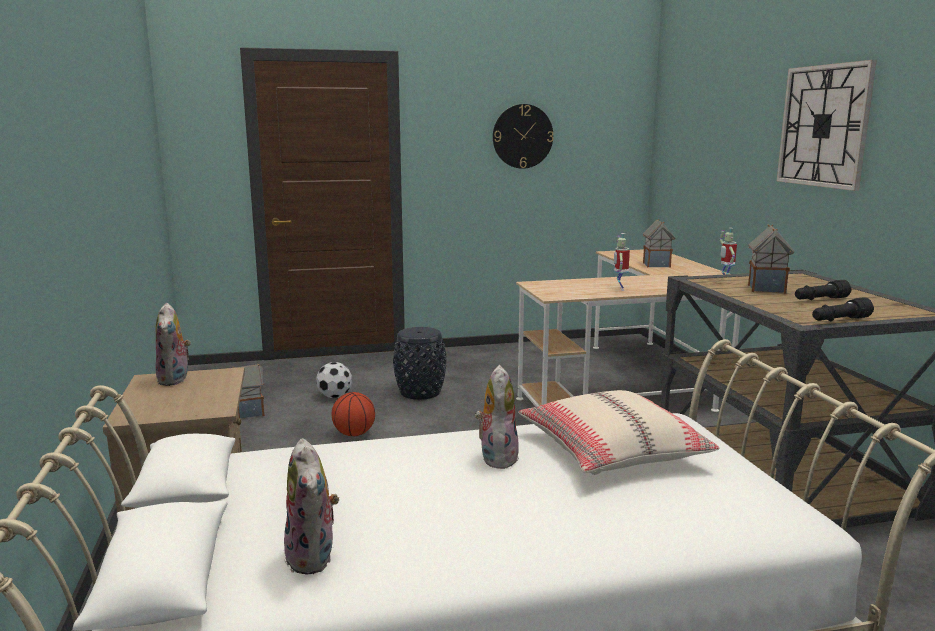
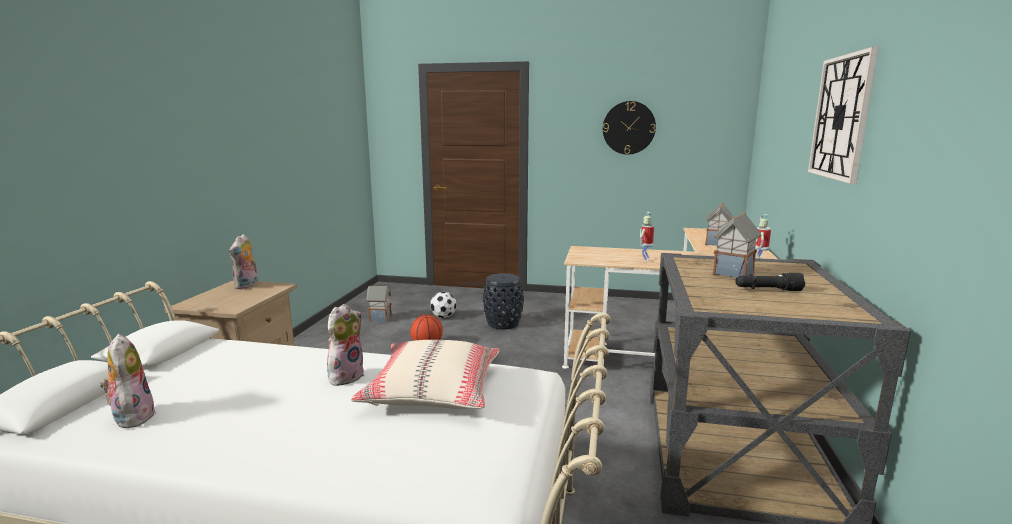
camera: 25 degrees right, 0 degrees up
plush toy [284,438,339,575] -> plush toy turned 150 degrees clockwise [100,334,155,428]
black flashlight [812,297,874,321] -> none

